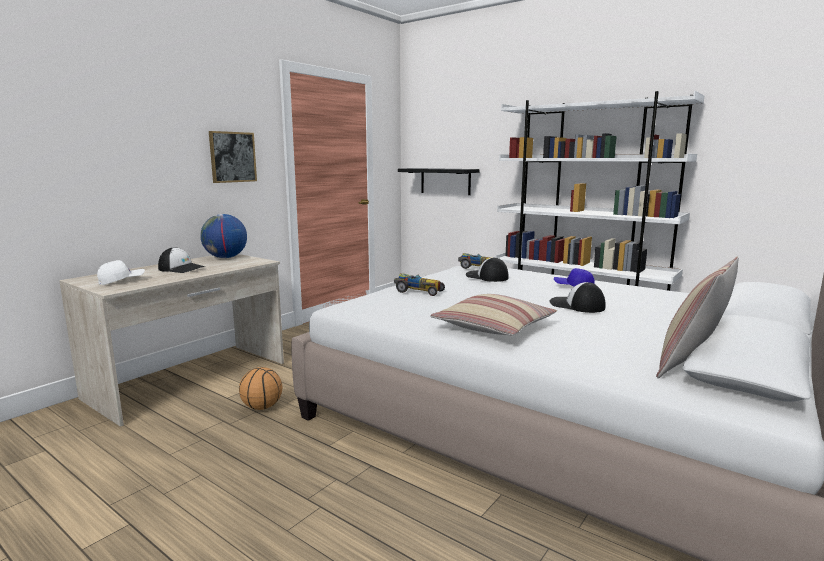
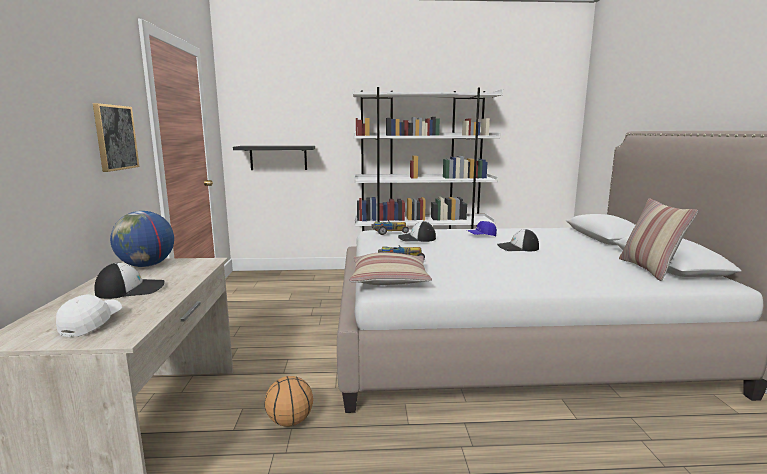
camera: 40 degrees left, 0 degrees up
pillow [431,294,557,335] -> pillow moved to [349,252,432,285]

